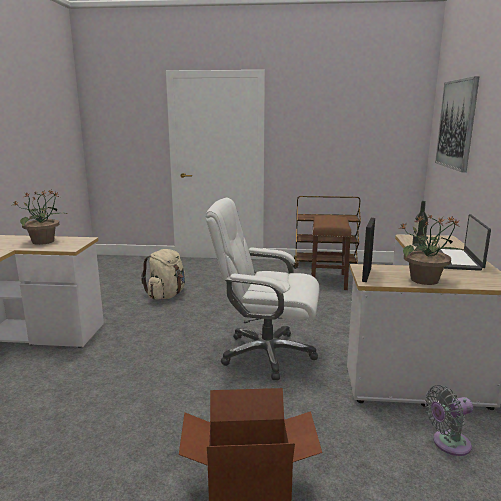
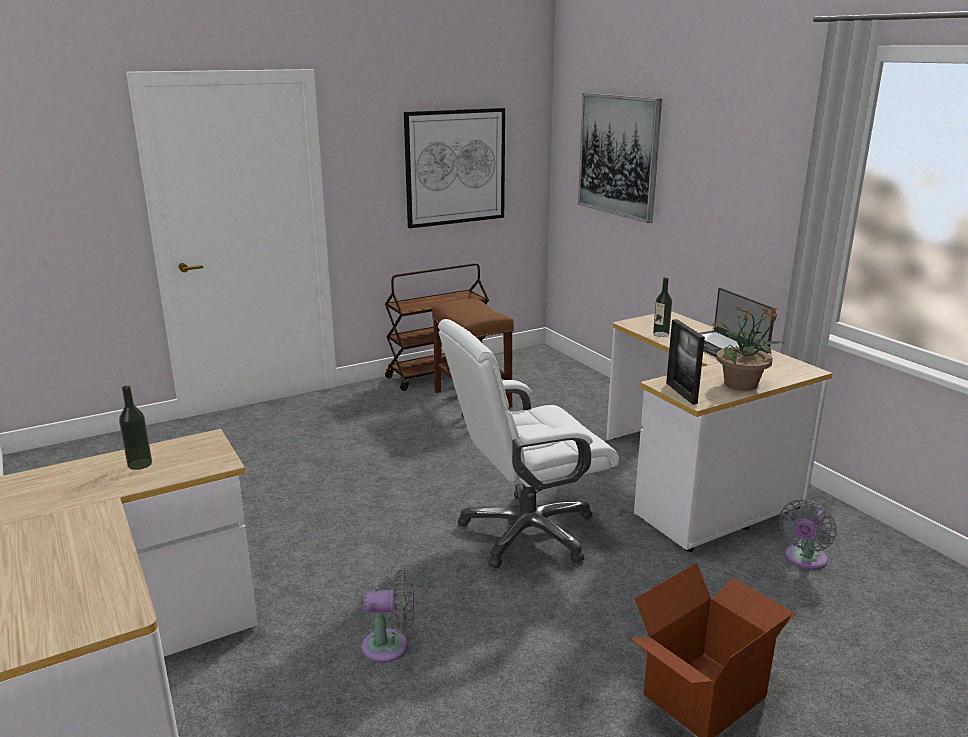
camera: 35 degrees left, 5 degrees up
potted plant [14,190,67,245] -> bottle [119,385,152,470]
beige backpack [141,249,186,300] -> none
none -> grey fan [362,568,414,663]
none -> picture [404,108,505,228]

